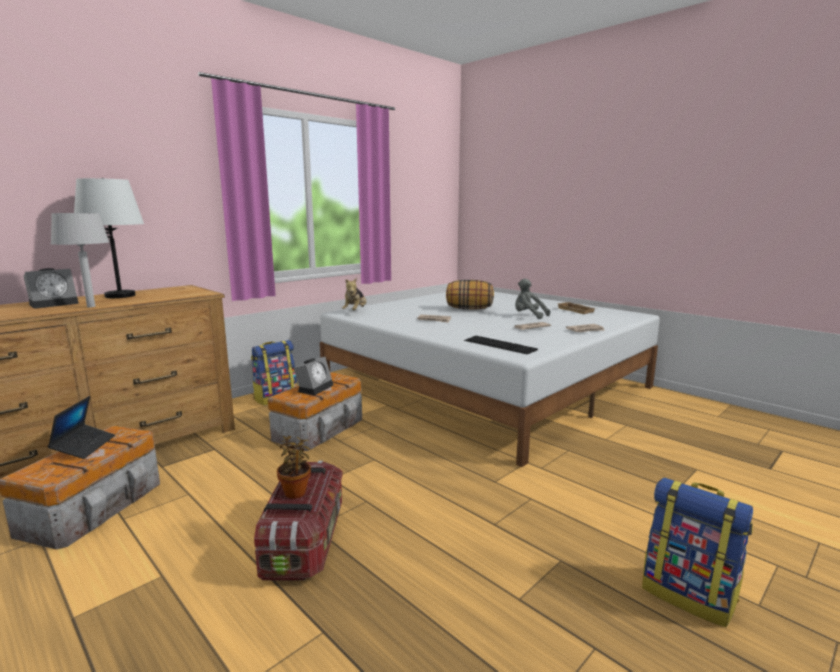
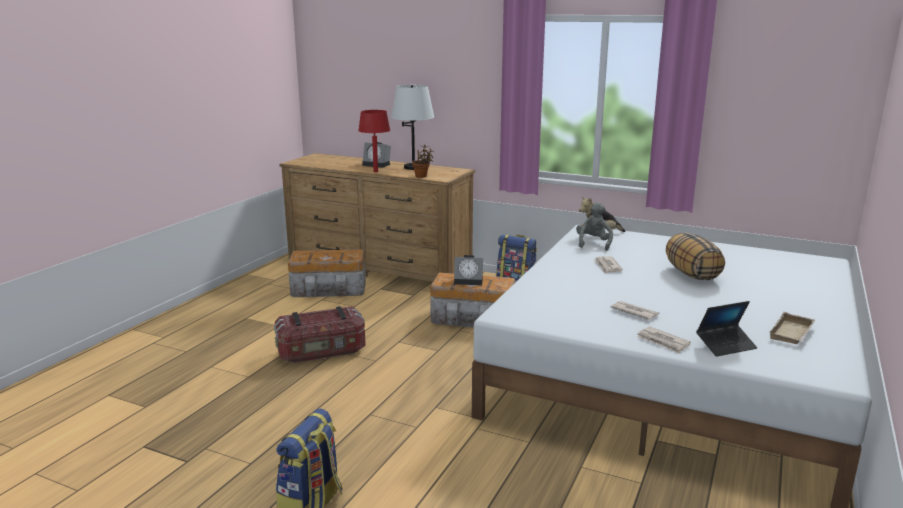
camera: 70 degrees right, 5 degrees up
laptop [48,396,115,459] -> laptop moved to [696,301,757,357]
grey table lamp [51,213,109,307] -> red table lamp [358,110,390,172]
potted plant [277,436,311,499] -> potted plant moved to [412,145,435,178]
keyboard [464,336,538,354] -> none
grey plush toy [515,278,550,319] -> grey plush toy moved to [576,202,613,251]

